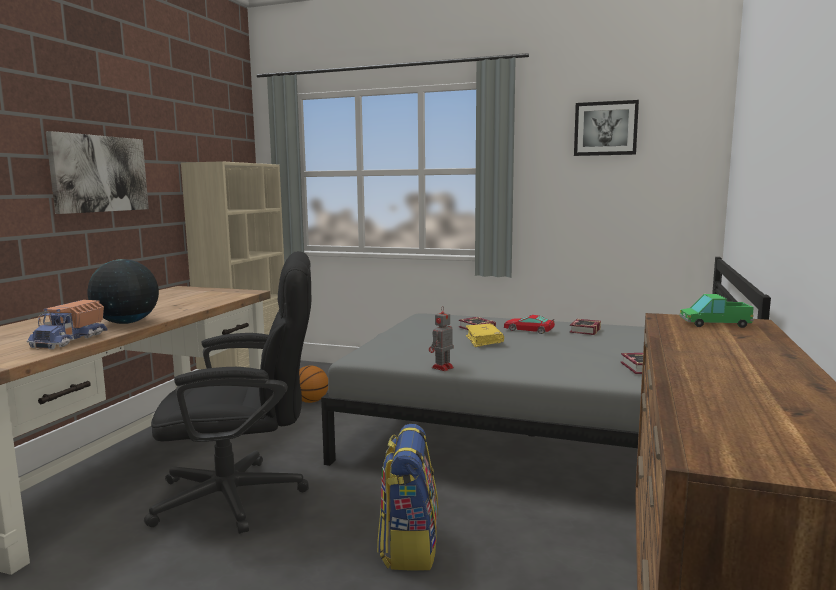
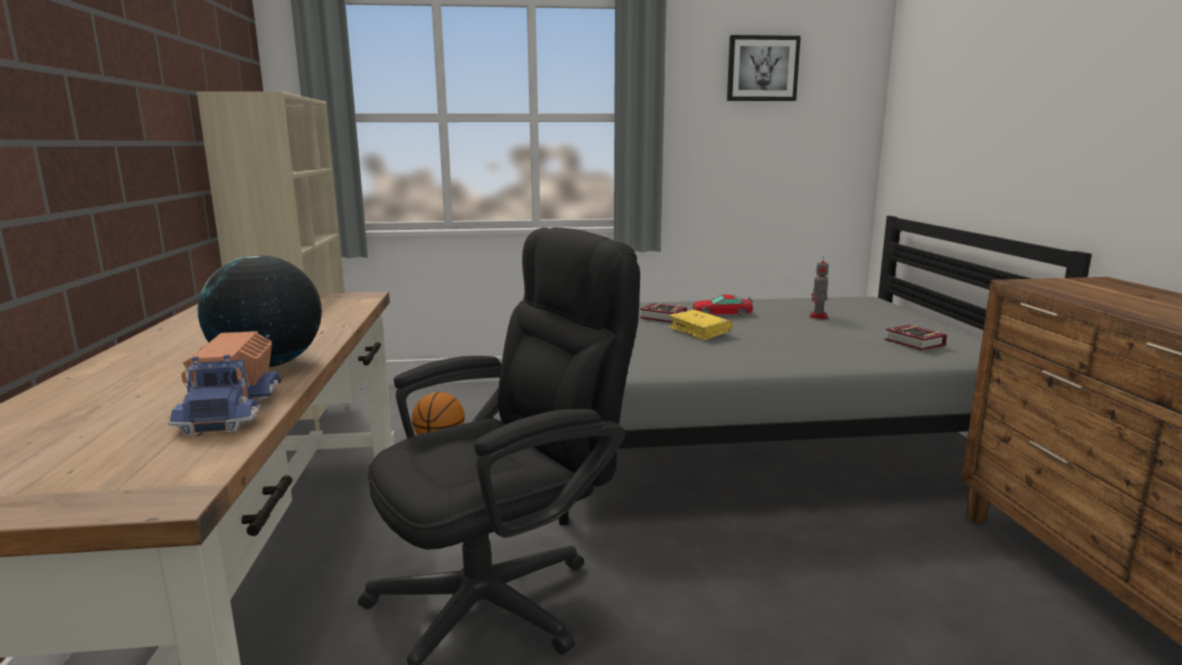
camera: 25 degrees left, 5 degrees up
picture [46,131,149,214] -> none
backpack [377,424,438,571] -> none
toy robot [429,306,454,371] -> toy robot moved to [809,255,829,319]
book [570,319,601,335] -> none
toy truck [679,294,754,328] -> none

